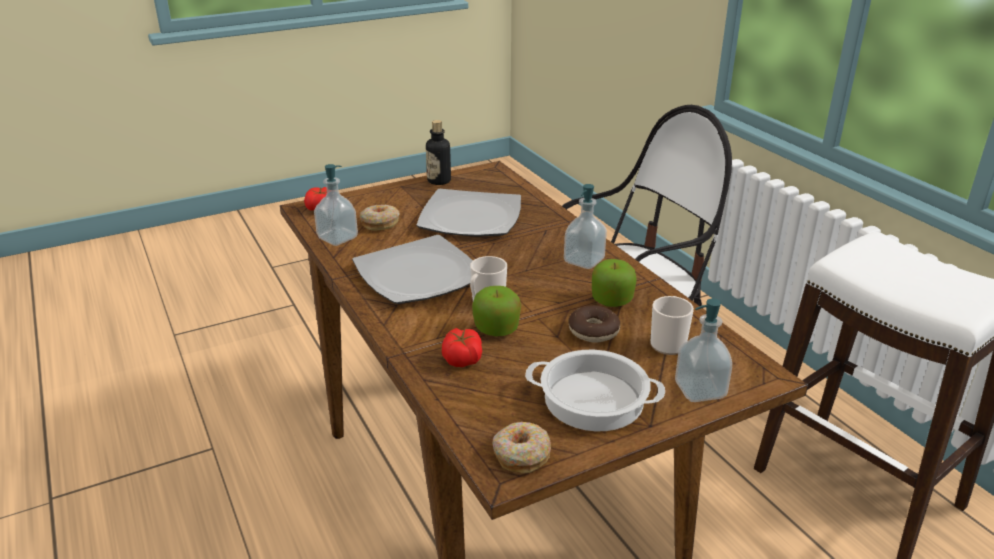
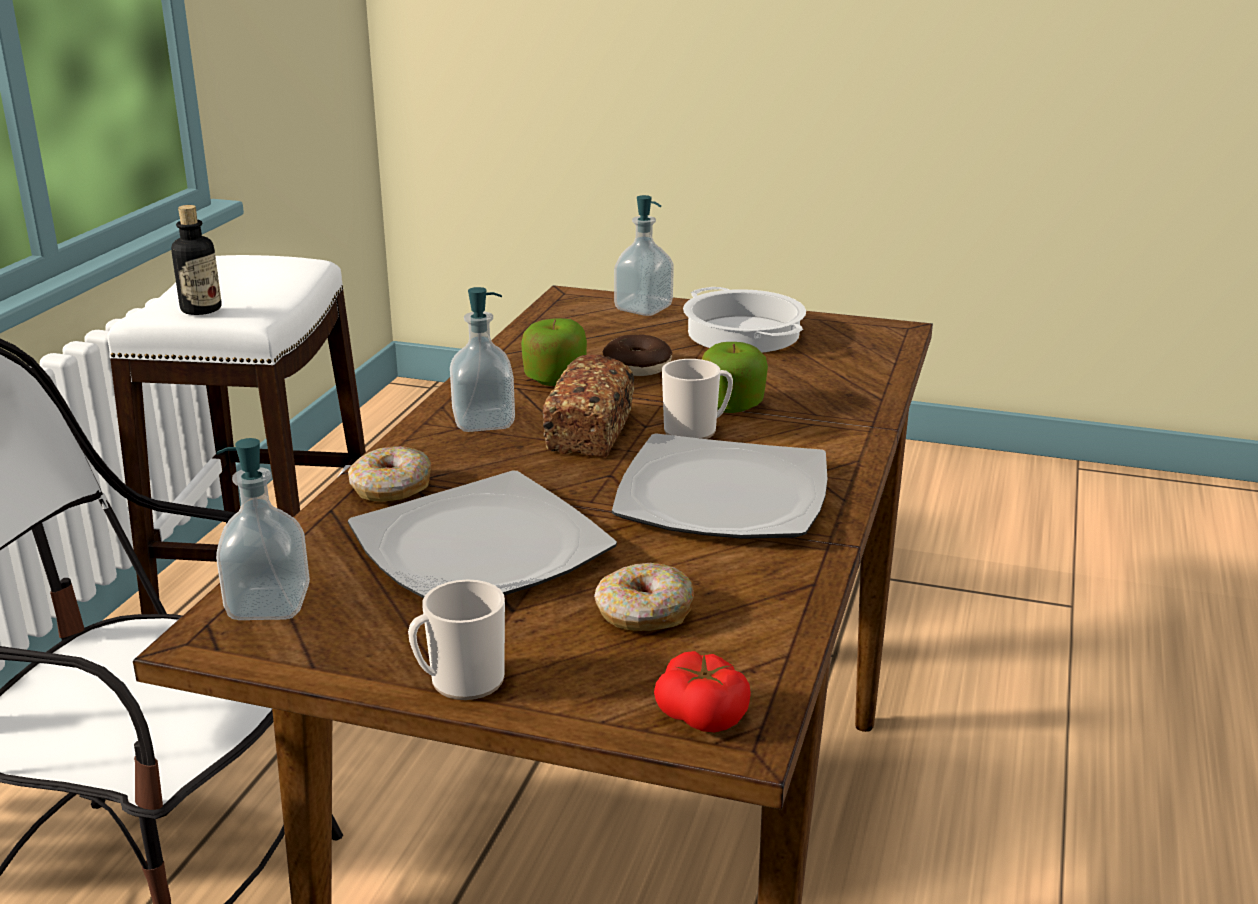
camera: 135 degrees left, 5 degrees down
soap dispenser [314,164,358,246] -> soap dispenser moved to [216,438,310,620]
bottle [426,120,451,185] -> bottle moved to [171,205,222,315]
tomato [442,328,482,367] -> none
donut [493,422,551,473] -> donut moved to [348,446,431,502]
mug [650,296,694,355] -> mug moved to [408,579,505,700]
none -> bread [543,355,634,457]

